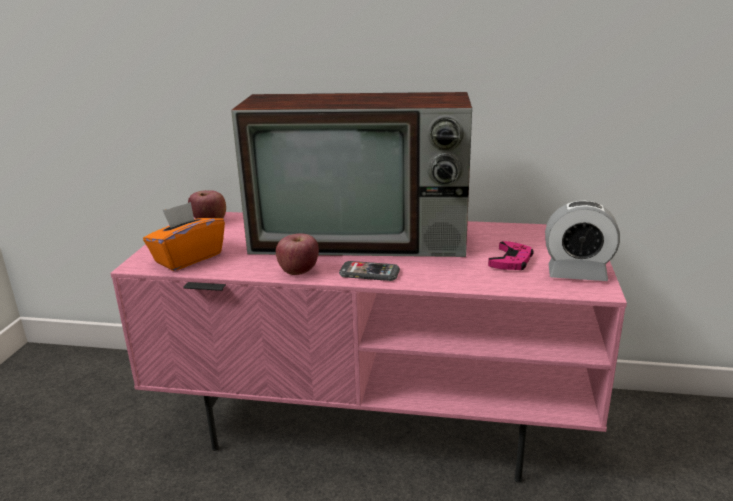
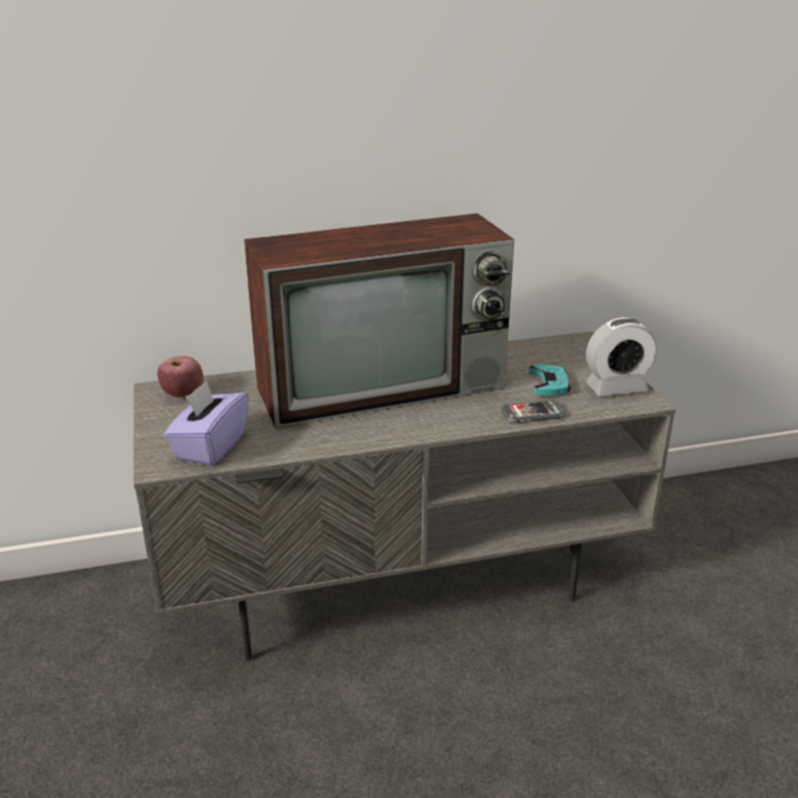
camera: 25 degrees left, 5 degrees up
pink tv stand [110,212,627,483] -> grey tv stand [134,331,676,661]
orange tissue box [143,202,225,271] -> purple tissue box [164,380,249,466]
apple [276,233,319,275] -> none
phone [339,261,400,281] -> phone moved to [501,400,566,423]
pink game controller [488,241,534,270] -> turquoise game controller [529,364,571,396]

